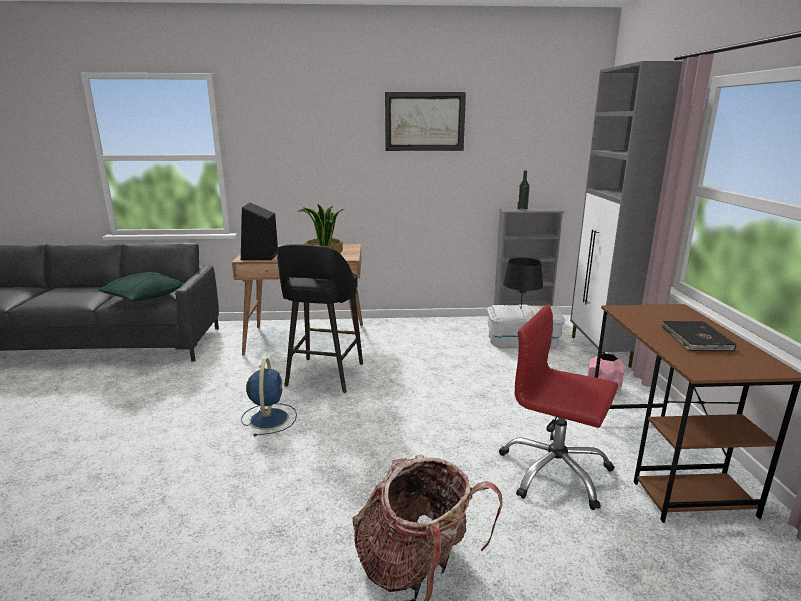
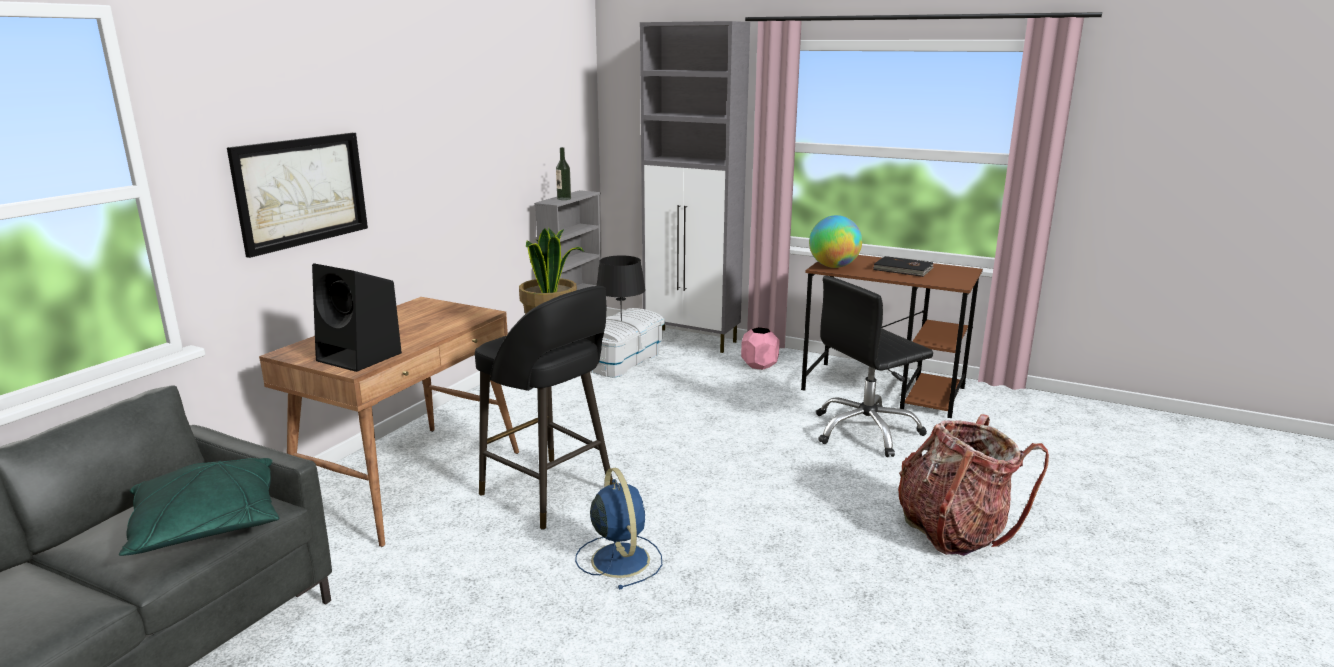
camera: 60 degrees left, 0 degrees up
blue fan [241,358,297,436] -> blue fan turned 45 degrees clockwise [575,468,662,590]
picture [385,92,466,151] -> picture moved to [227,133,368,258]
red office chair [499,305,618,510] -> black office chair [816,276,933,457]
none -> globe [809,215,862,268]

